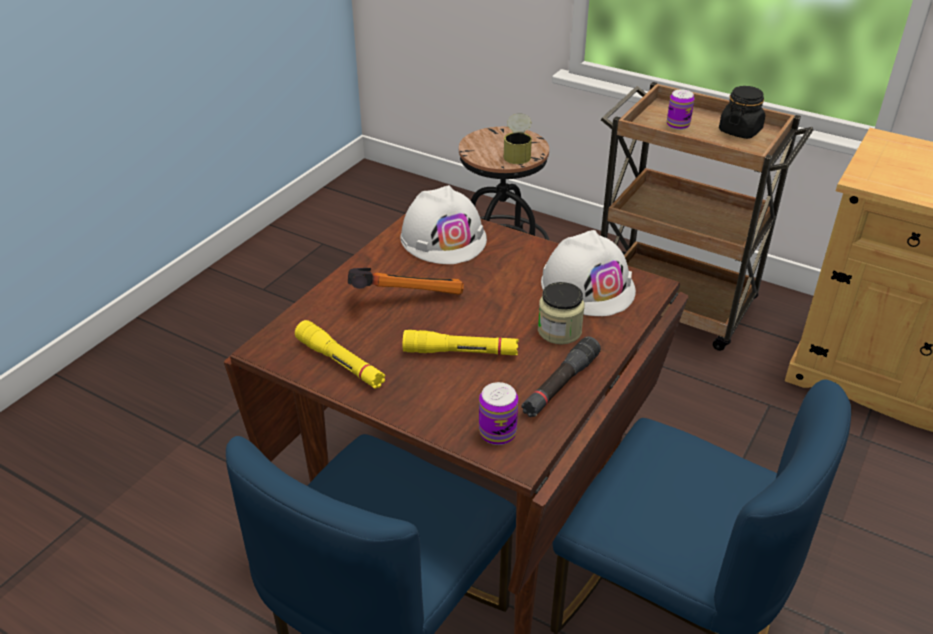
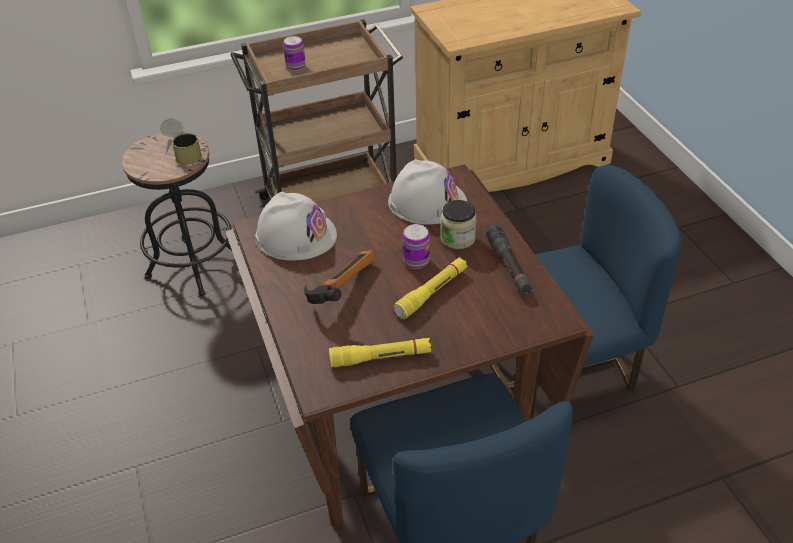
camera: 50 degrees left, 5 degrees up
can [479,382,518,445] -> can moved to [402,224,430,269]
black jar [719,86,765,139] -> none

